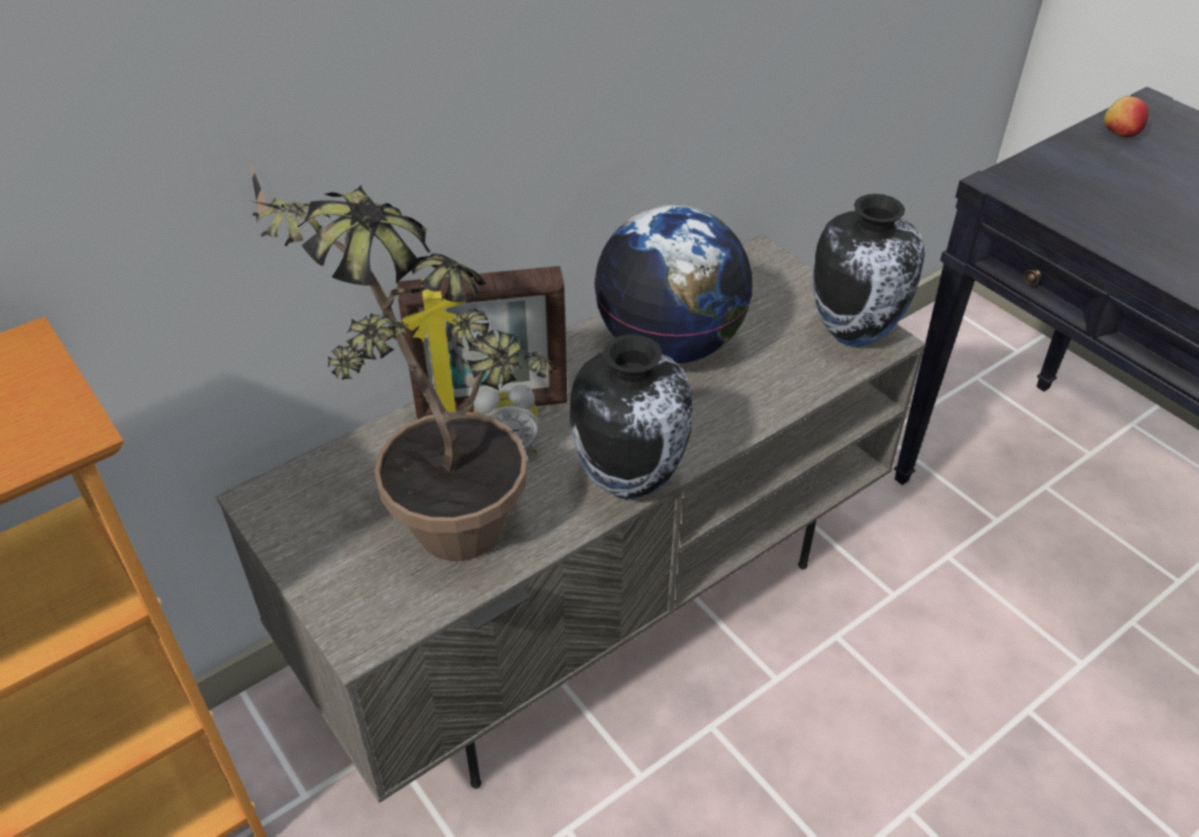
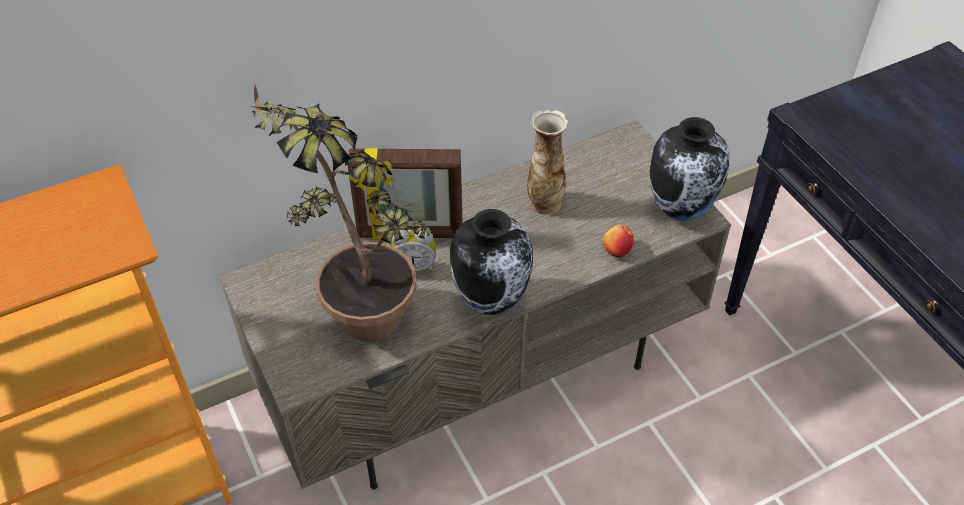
camera: 10 degrees right, 5 degrees up
globe [594,205,753,364] -> vase [527,110,568,215]
apple [1104,96,1148,137] -> apple moved to [603,225,634,257]

